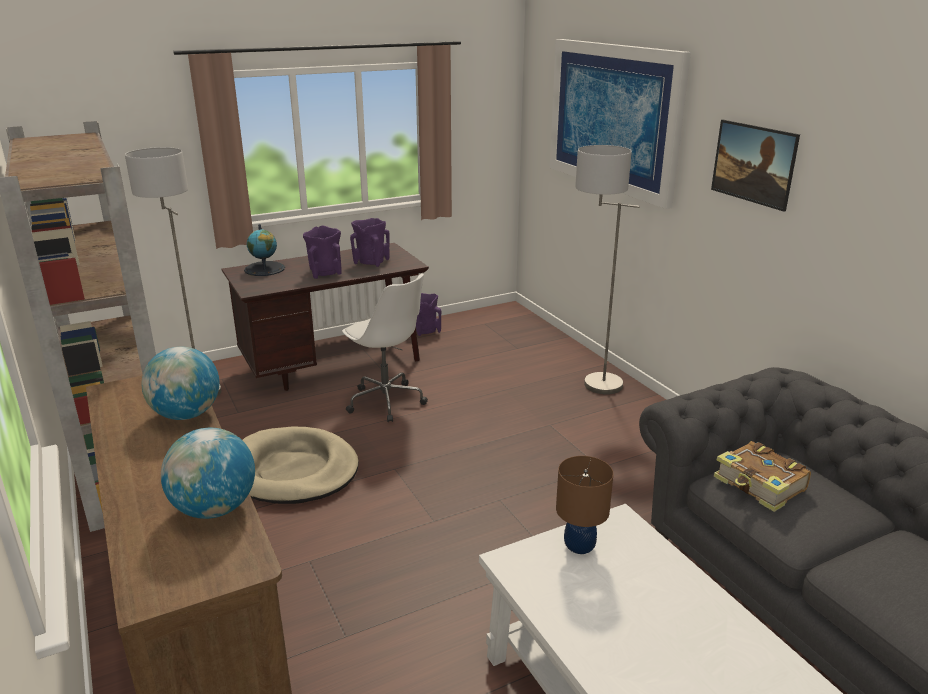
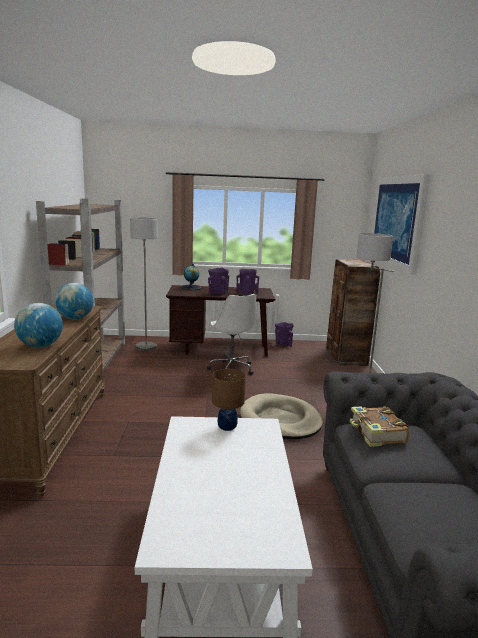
camera: 25 degrees right, 10 degrees down
beige dog bed [242,426,359,504] -> beige dog bed moved to [240,393,323,439]
picture [711,120,800,211] -> none
none -> brown cabinet [326,259,380,366]

